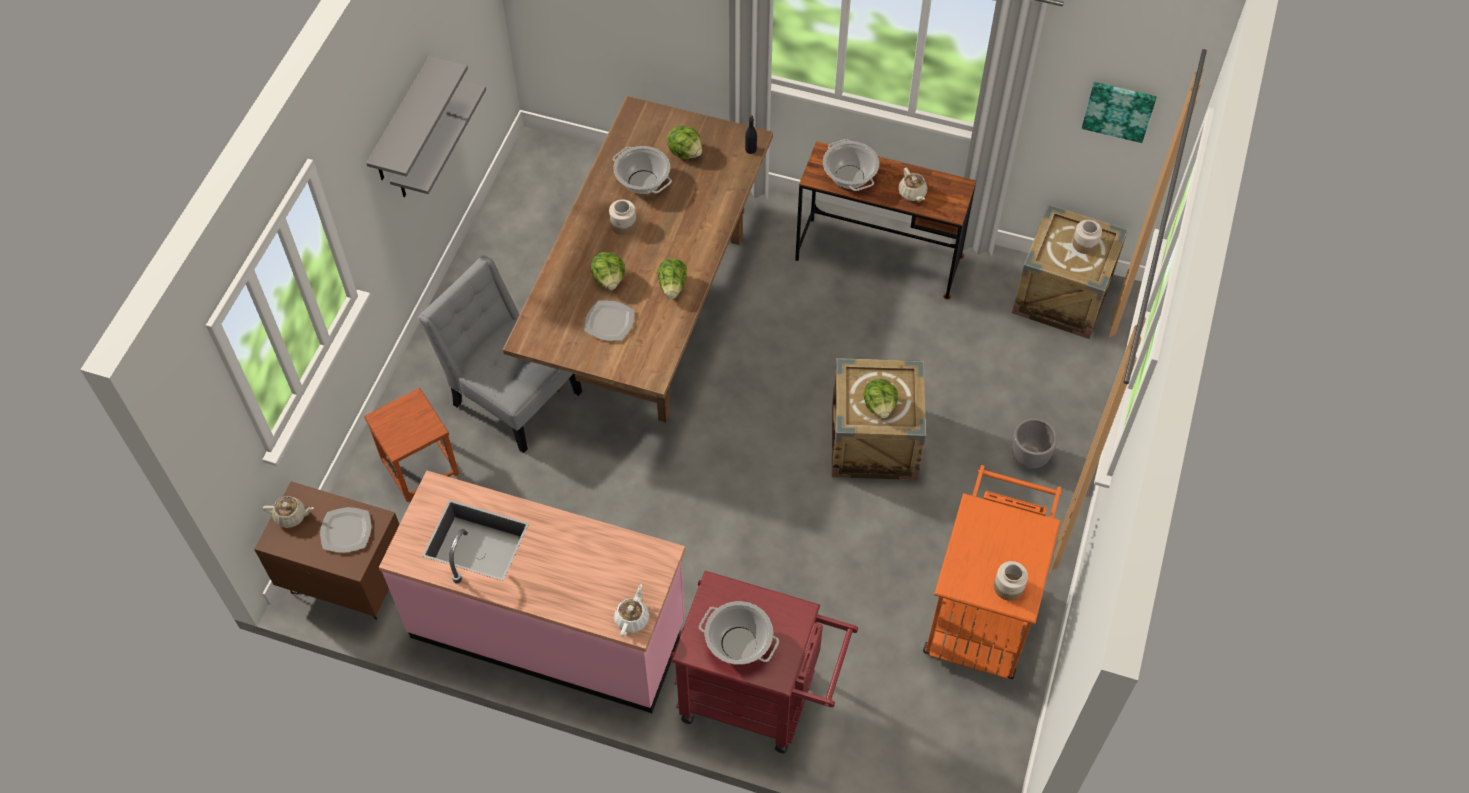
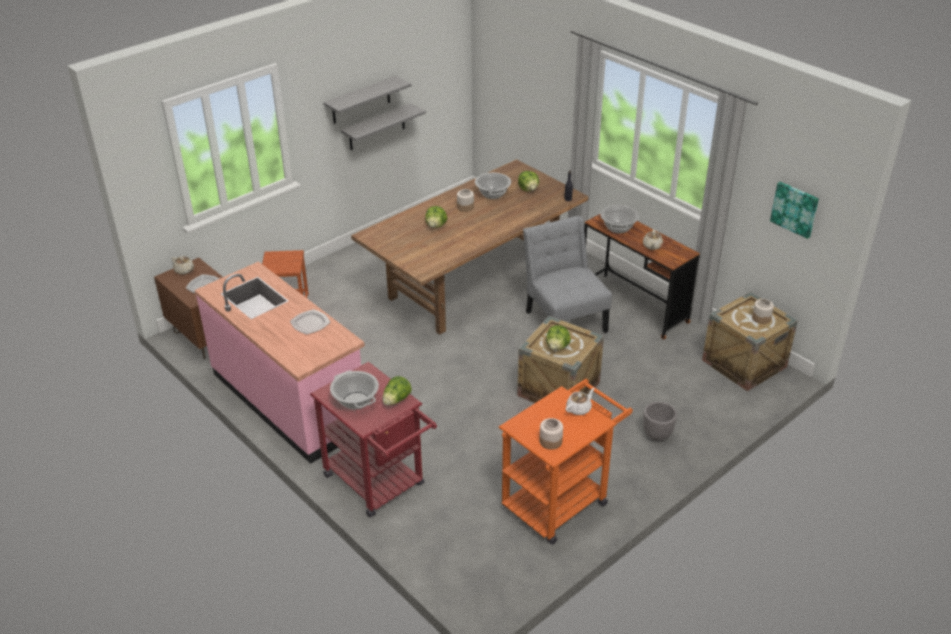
camera: 30 degrees right, 20 degrees down
grey chair [418,256,582,453] -> grey chair moved to [523,216,612,333]
plate [584,301,635,341] -> plate moved to [290,309,330,335]
white teapot [614,584,649,637] -> white teapot moved to [566,388,595,415]
lettuce [657,258,687,299] -> lettuce moved to [382,376,412,406]

